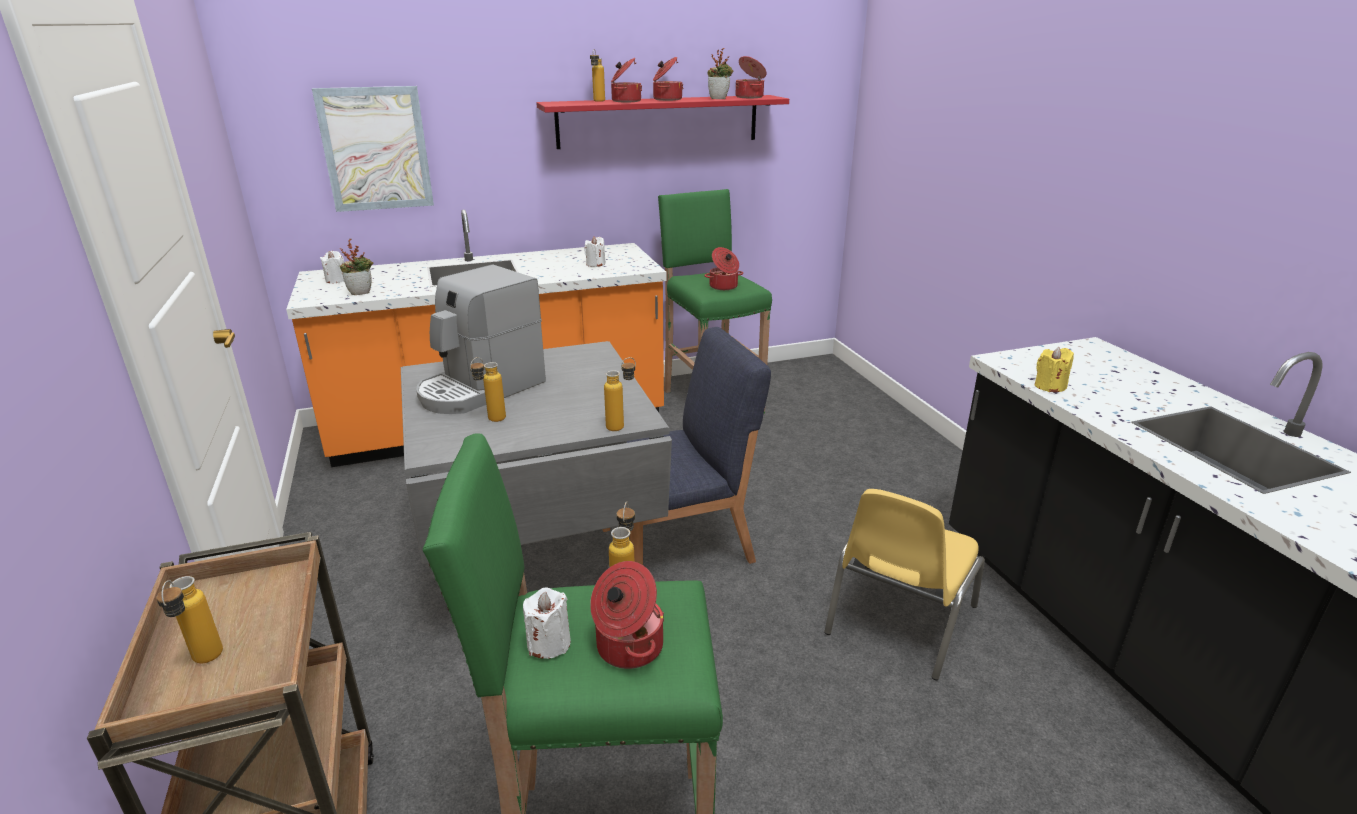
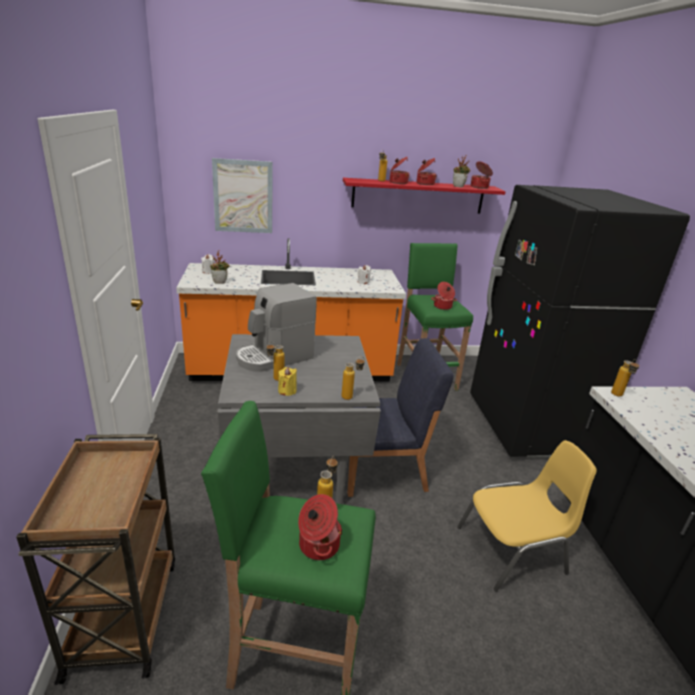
camera: 10 degrees right, 0 degrees up
bottle [156,576,223,663] -> bottle moved to [611,359,639,397]
white candle [523,588,571,659] -> none
yellow chair [824,489,985,680] -> yellow chair turned 150 degrees counterclockwise [457,440,597,592]
yellow candle [1035,347,1074,392] -> yellow candle moved to [278,367,297,396]
none -> black fridge [470,185,690,458]

